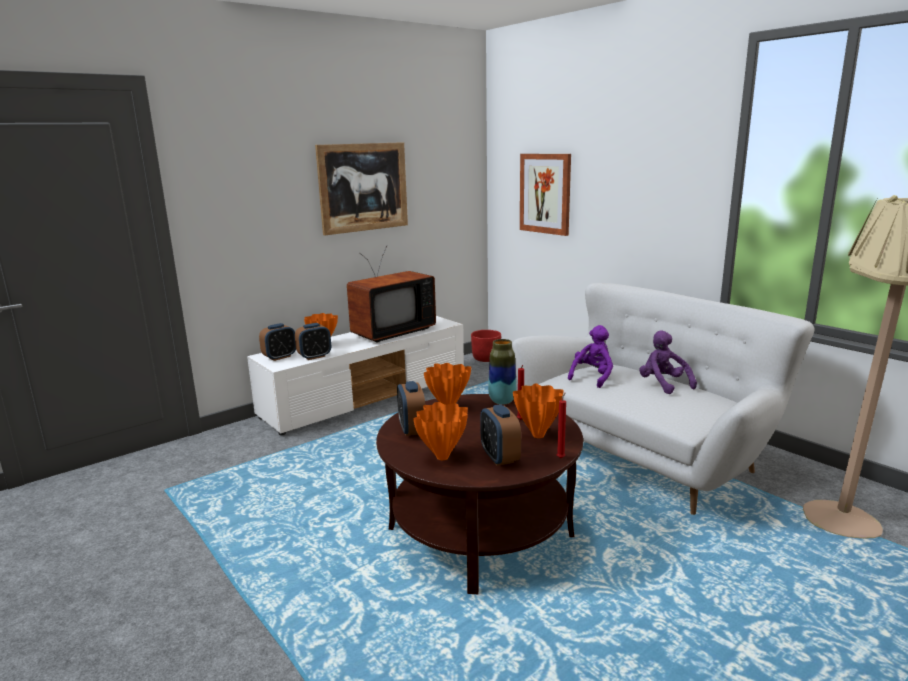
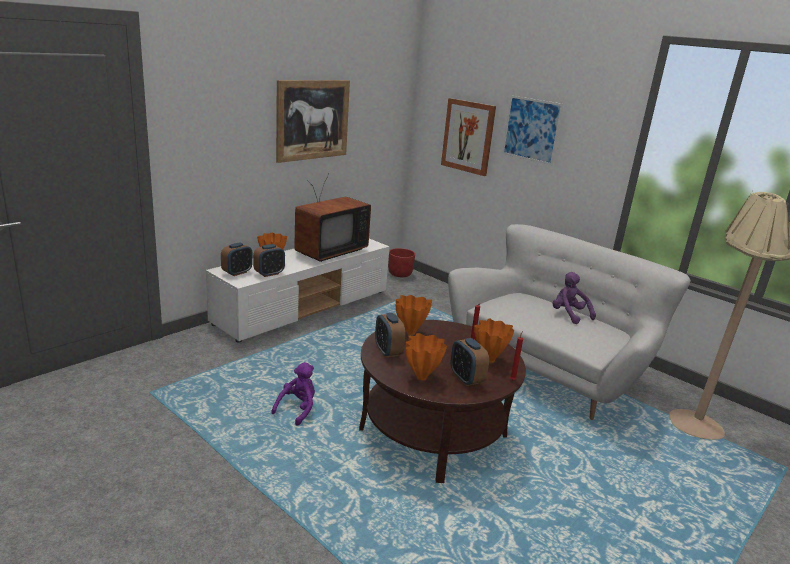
camera: 10 degrees left, 5 degrees up
vase [488,339,516,405] -> none
purple plush toy [568,325,613,388] -> purple plush toy moved to [271,362,315,425]
none -> picture [502,95,564,165]

